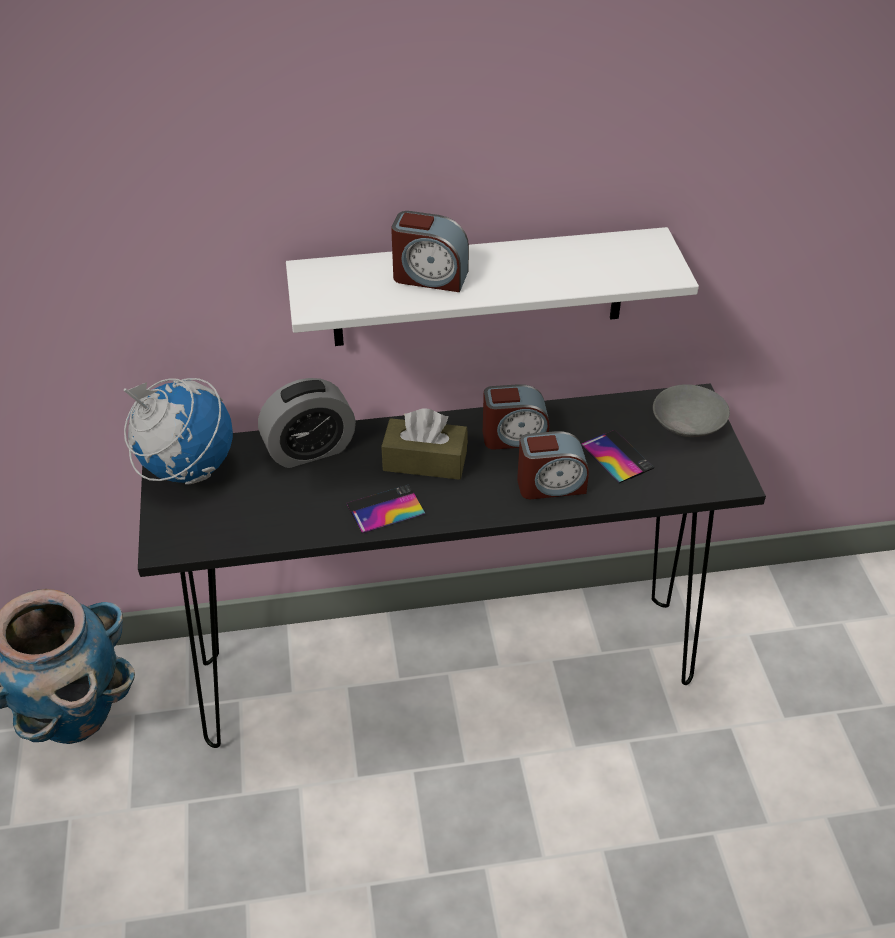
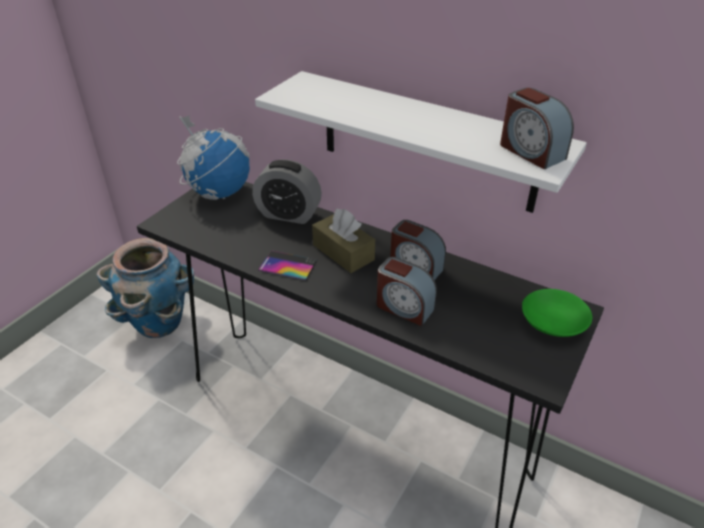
camera: 40 degrees right, 5 degrees down
alarm clock [391,211,469,292] -> alarm clock moved to [500,88,574,170]
phone [581,430,654,483] -> none
grey bowl [653,384,730,437] -> green bowl [522,289,592,337]

